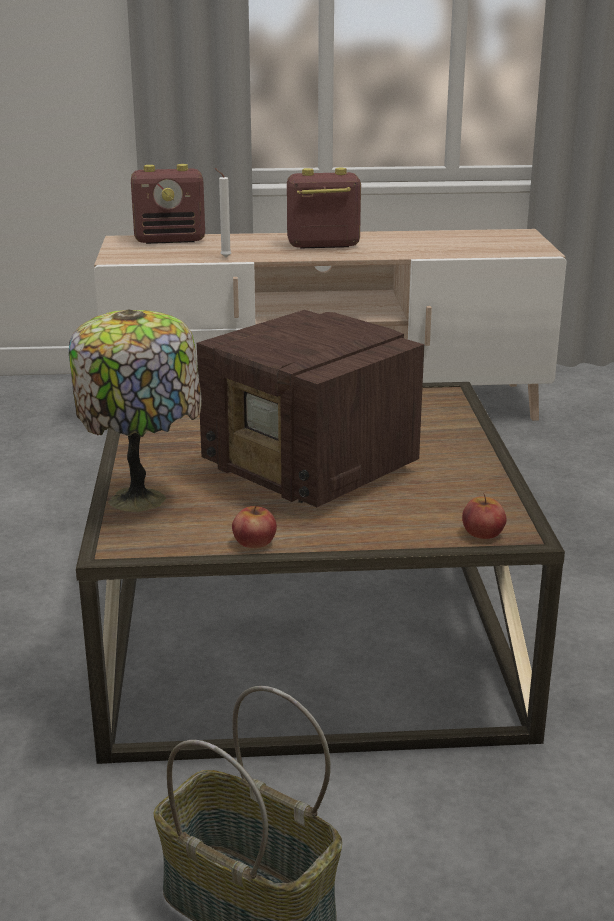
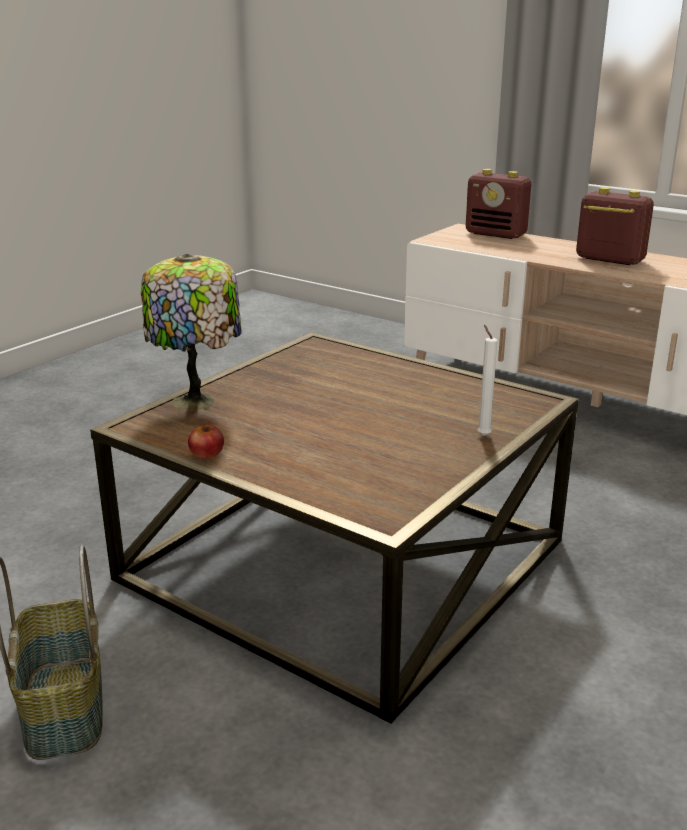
camera: 40 degrees right, 0 degrees up
radio [197,310,424,508] -> none
white candle [215,168,231,258] -> white candle moved to [478,325,497,436]
apple [462,494,506,539] -> none

